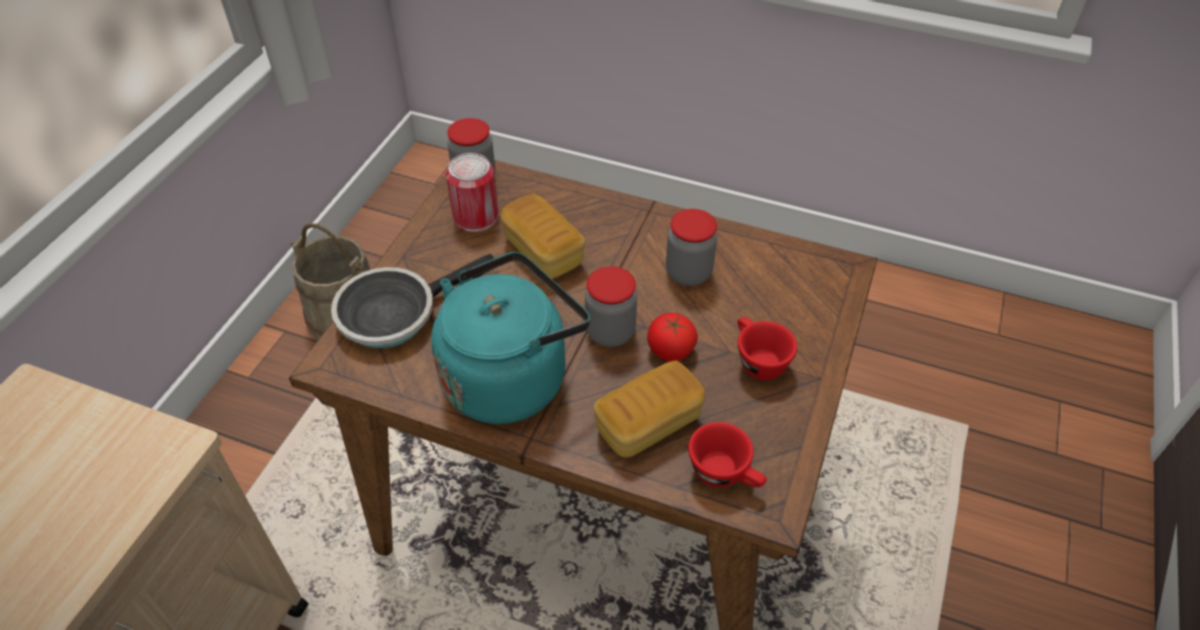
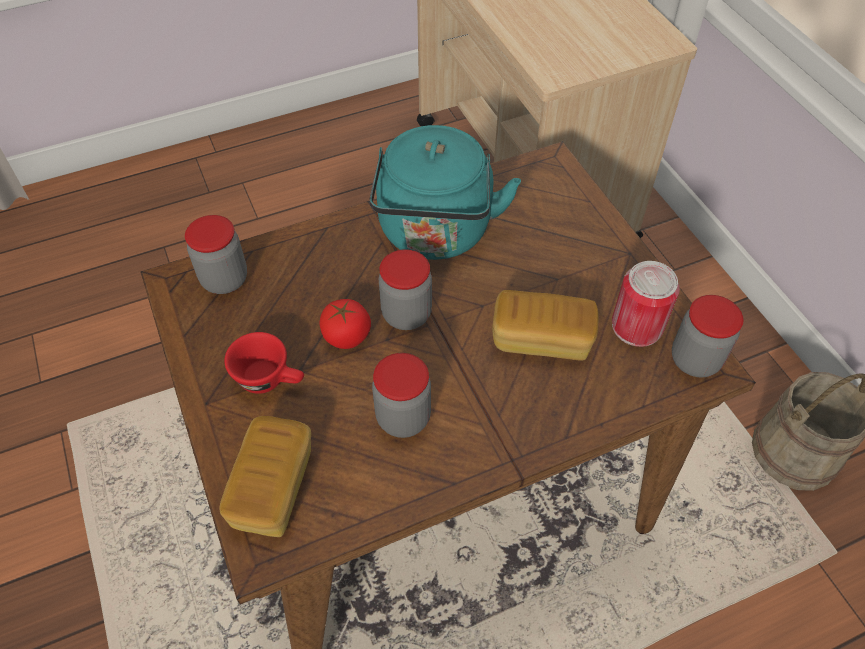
camera: 135 degrees right, 5 degrees up
frying pan [331,254,494,348] -> none
bread [594,360,705,458] -> bread moved to [220,416,311,537]
red cup [688,422,767,488] -> jar [185,215,247,294]

